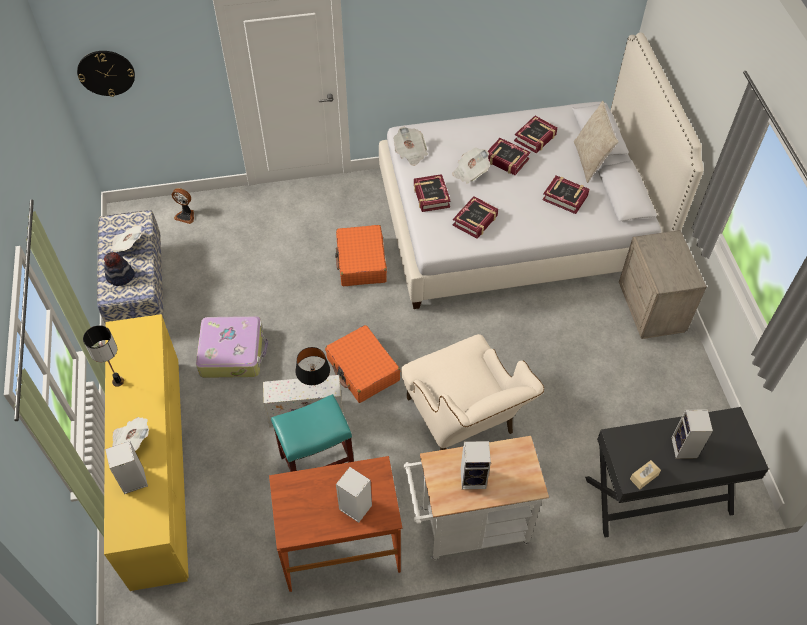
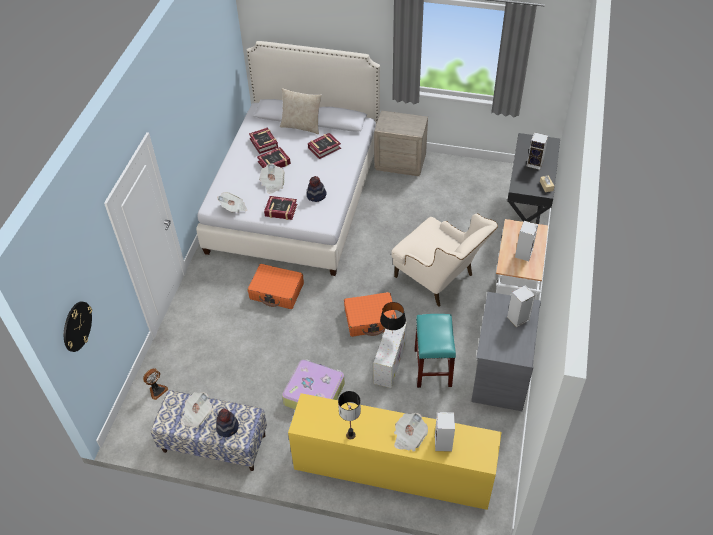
camera: 65 degrees left, 5 degrees down
brown desk [269,456,402,592] -> grey desk [471,292,541,411]
beige armchair [401,334,544,450] -> beige armchair turned 45 degrees clockwise [391,214,498,306]
book [452,196,498,239] -> hat [307,176,327,202]

